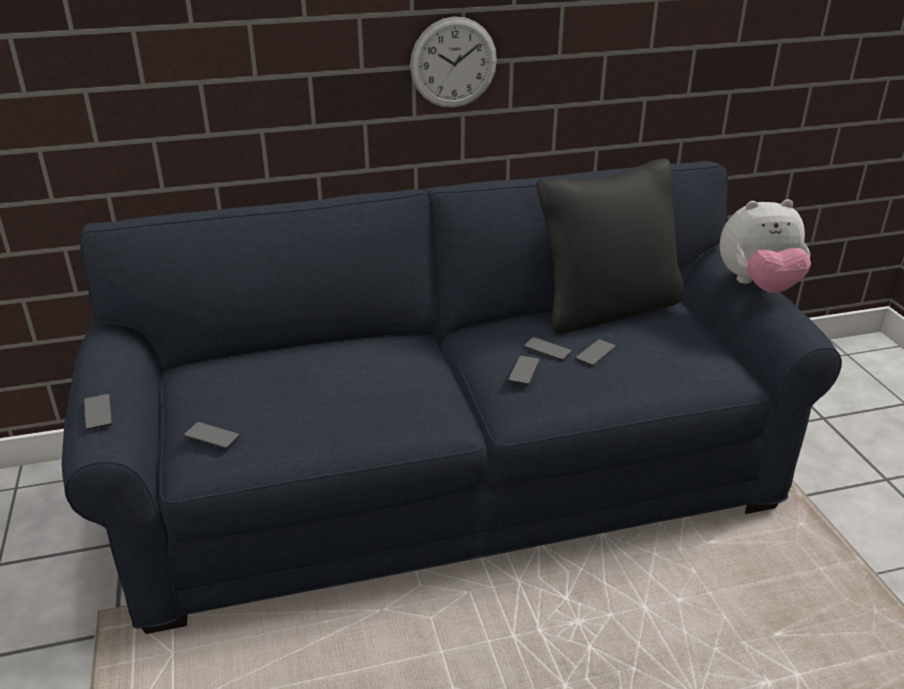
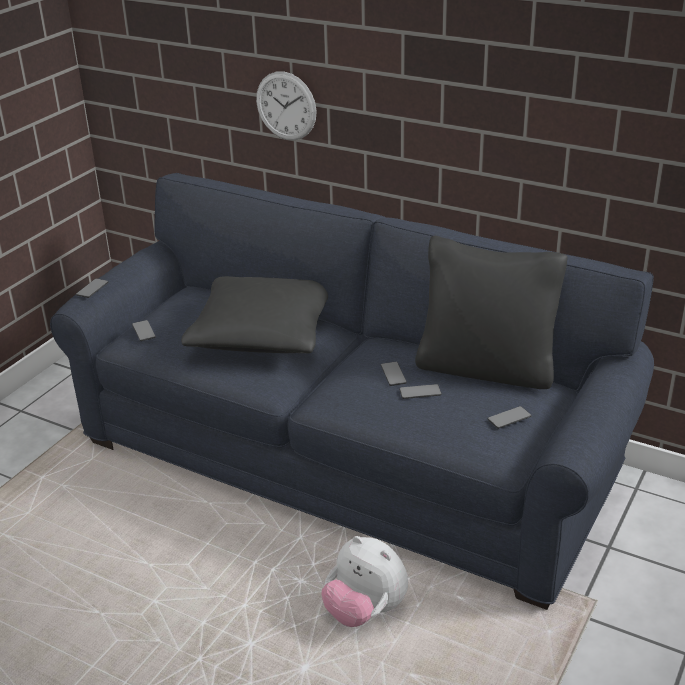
camera: 45 degrees right, 0 degrees up
wall clock [410,17,497,108] -> wall clock moved to [256,71,317,140]
phone [508,355,540,385] -> phone moved to [488,406,531,429]
plush toy [720,199,811,293] -> plush toy moved to [322,536,408,627]
none -> black pillow [181,276,328,353]

